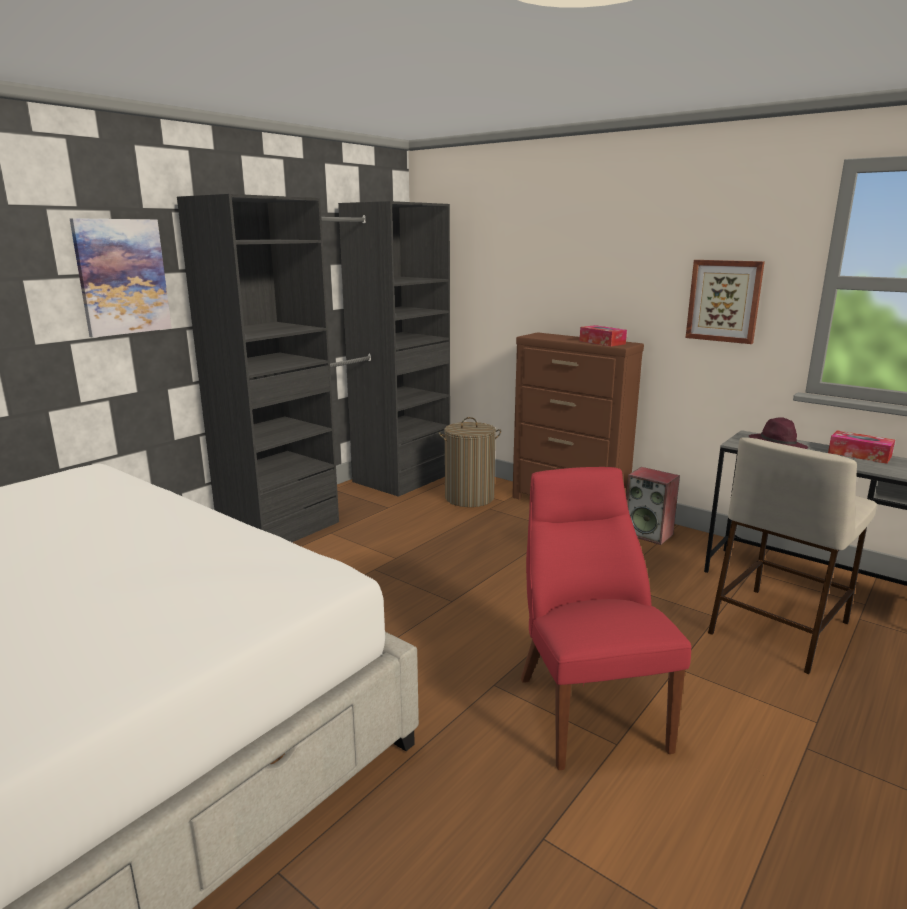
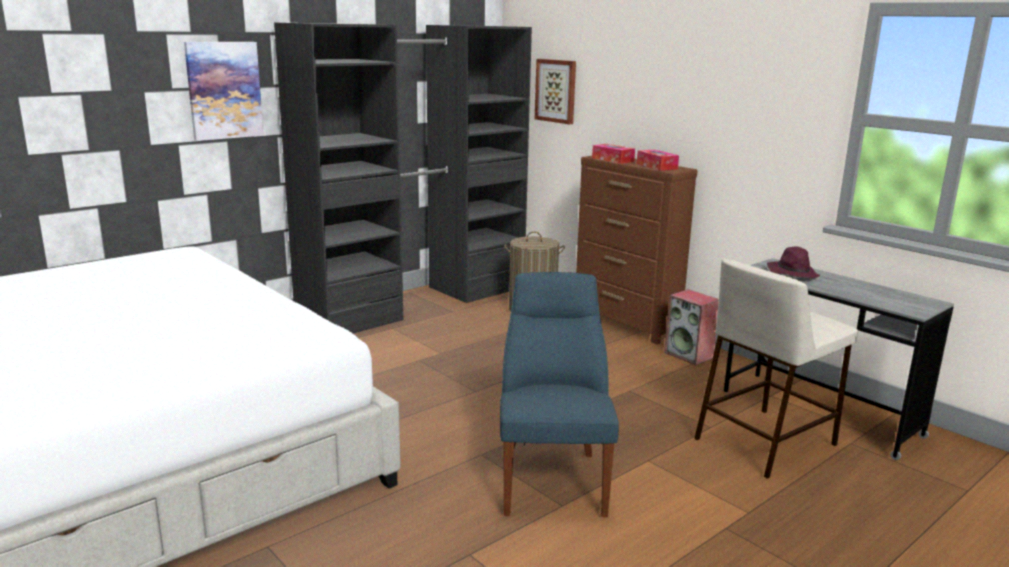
camera: 10 degrees right, 0 degrees up
red chair [521,467,692,770] -> blue chair [500,272,619,517]
picture [686,260,765,344] -> picture moved to [535,59,576,124]
tissue box [828,430,895,464] -> tissue box moved to [592,144,635,164]

